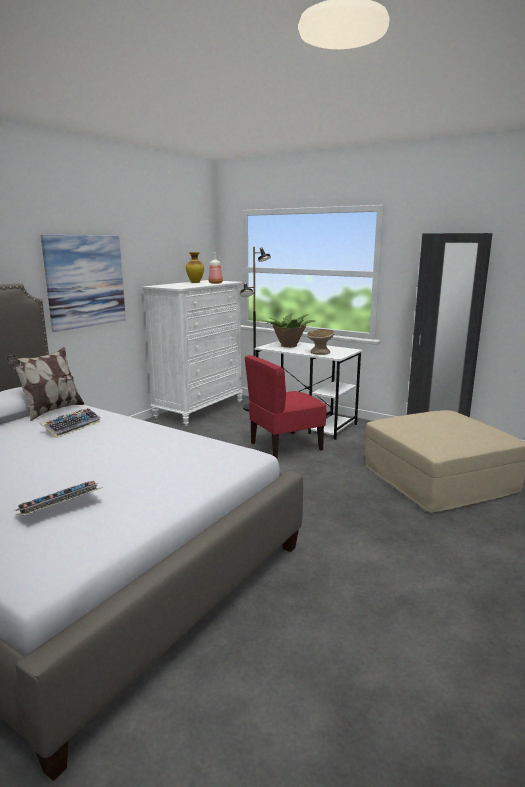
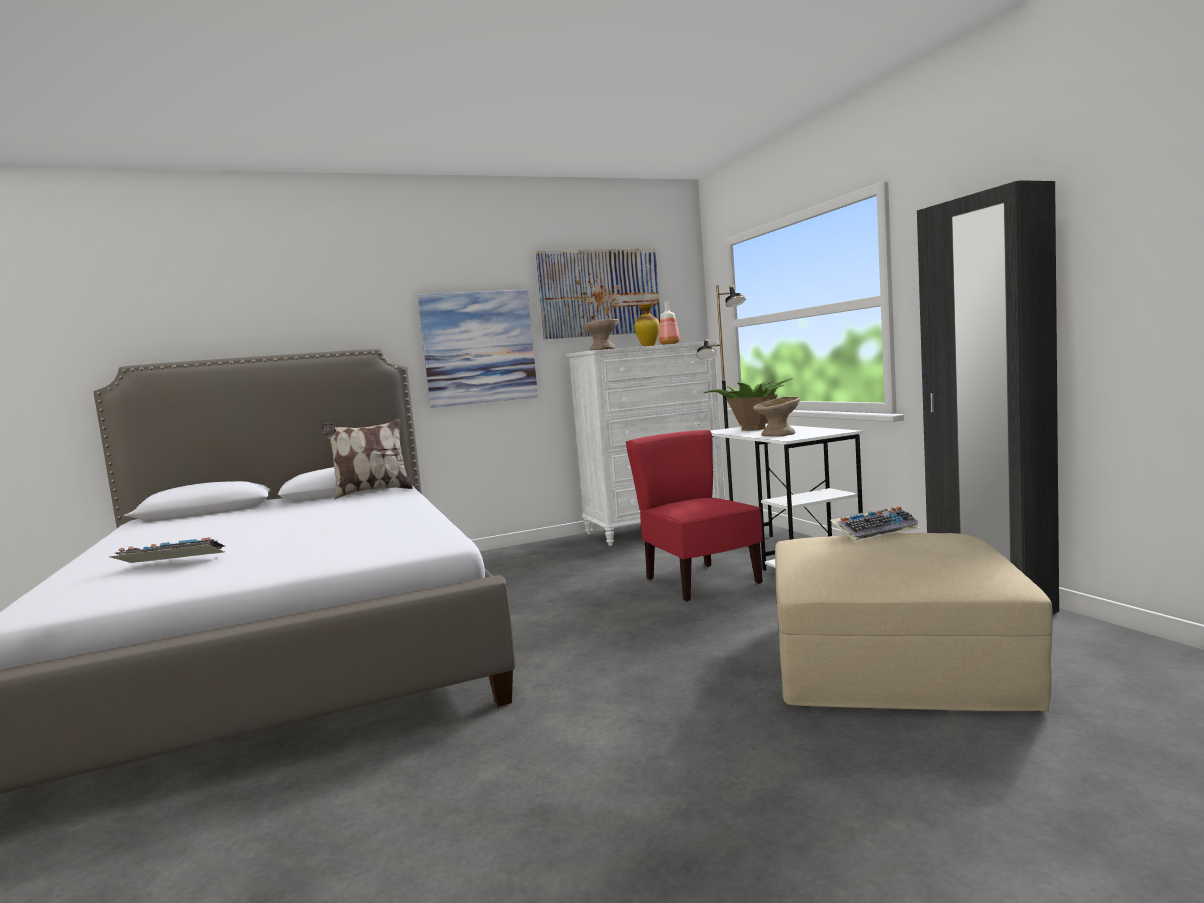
camera: 35 degrees right, 10 degrees down
keyboard [40,408,101,438] -> keyboard moved to [830,506,920,542]
red chair [245,355,327,459] -> red chair turned 60 degrees clockwise [626,430,763,602]
none -> picture [535,248,660,339]
none -> beige bowl [582,319,619,351]

